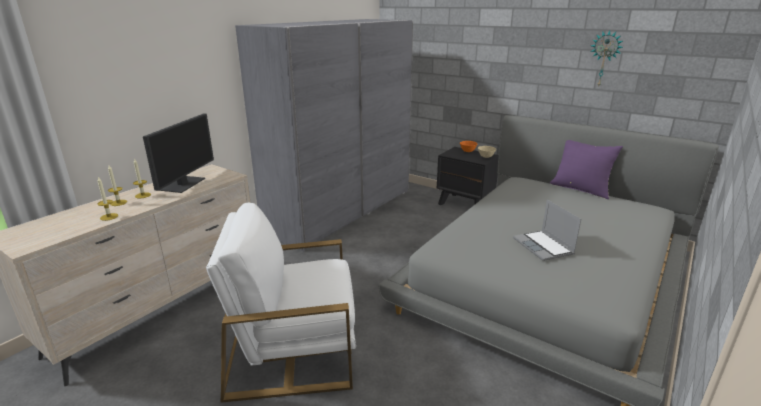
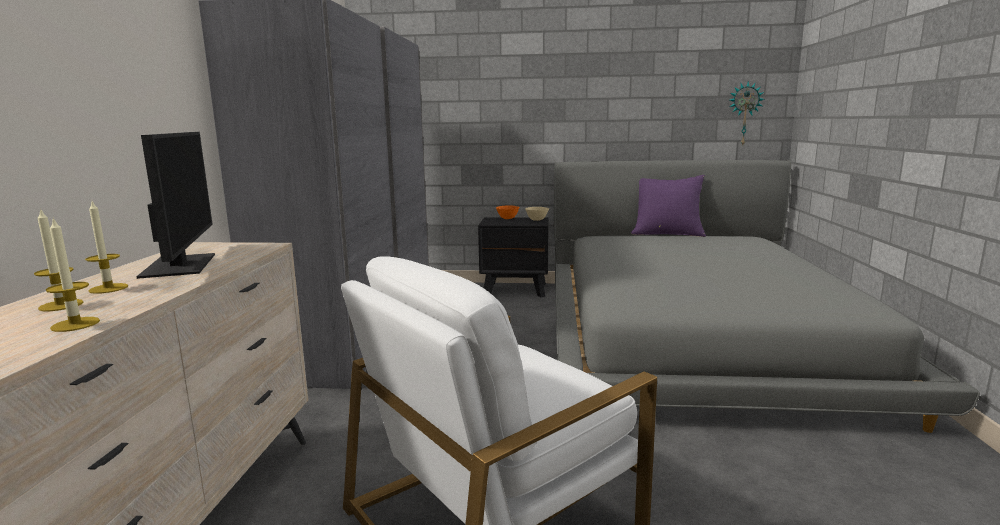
camera: 30 degrees left, 10 degrees down
laptop [513,199,581,261] -> none
wall clock [591,30,623,88] -> wall clock moved to [730,81,765,147]

